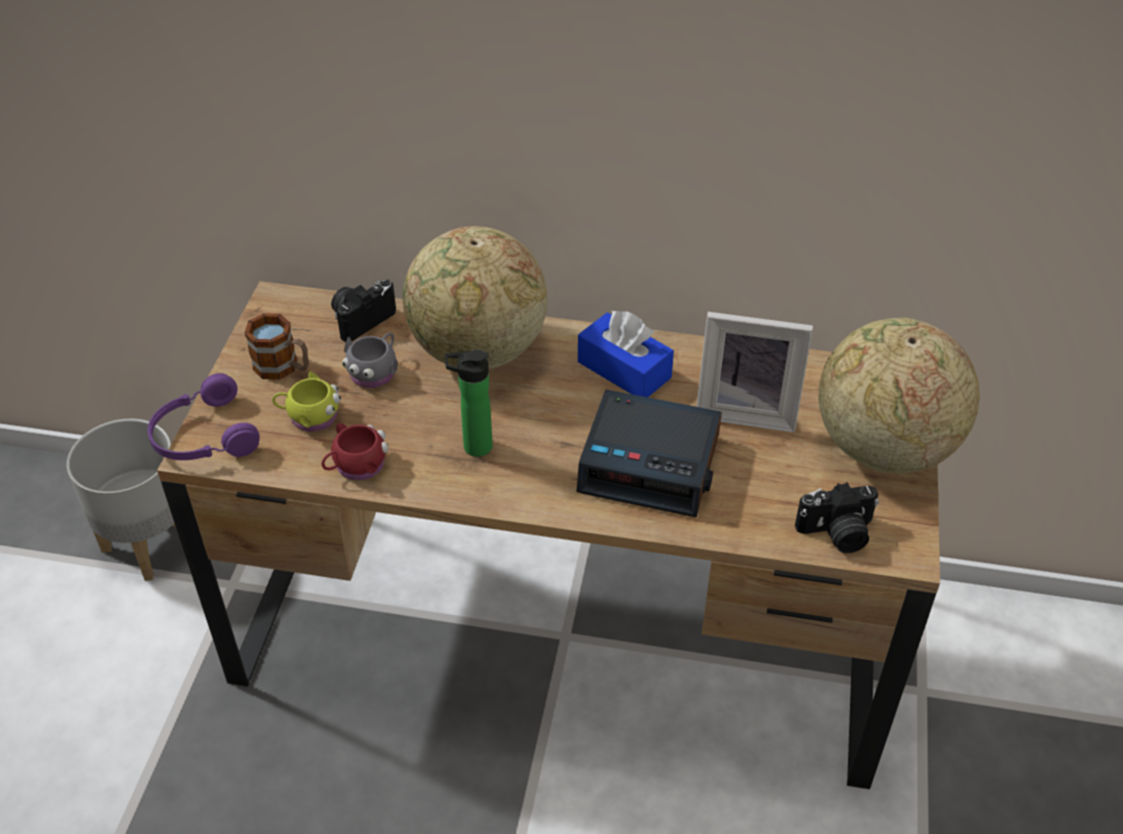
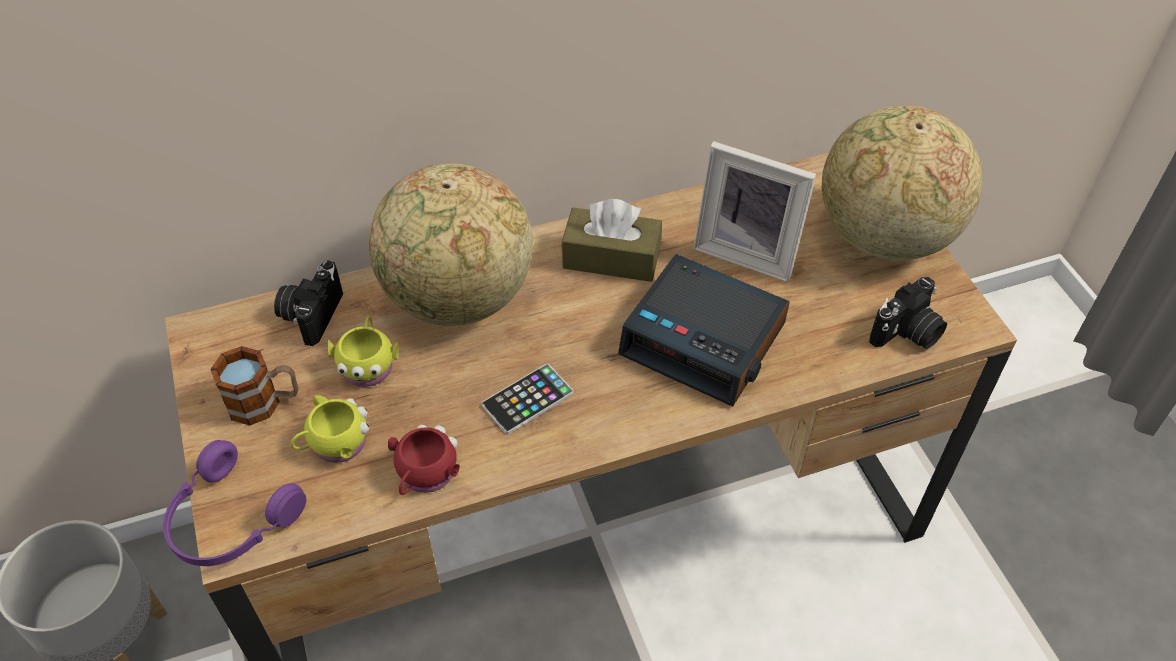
camera: 30 degrees left, 5 degrees up
grey mug [342,333,398,388] -> yellow mug [328,316,399,387]
bottle [445,350,493,457] -> phone [481,364,573,434]
alarm clock [576,389,722,517] -> alarm clock turned 45 degrees clockwise [618,254,790,407]
blue tissue box [578,311,674,397] -> brown tissue box [562,199,662,282]
picture frame [697,312,813,433] -> picture frame turned 45 degrees clockwise [694,141,817,282]

